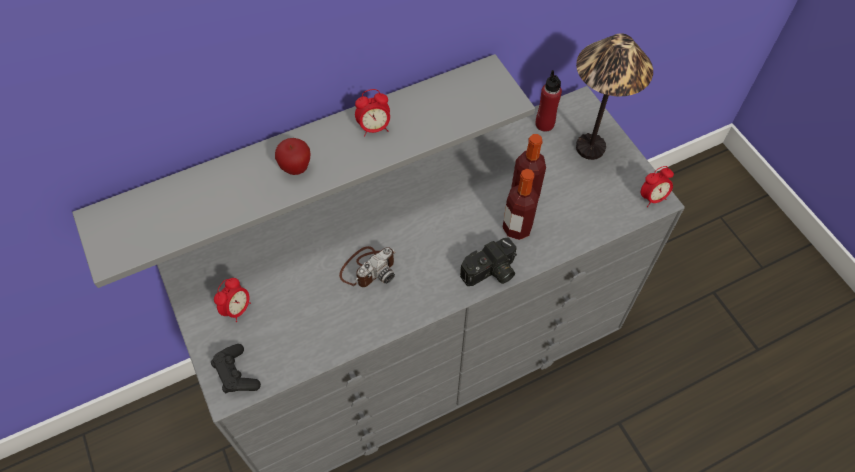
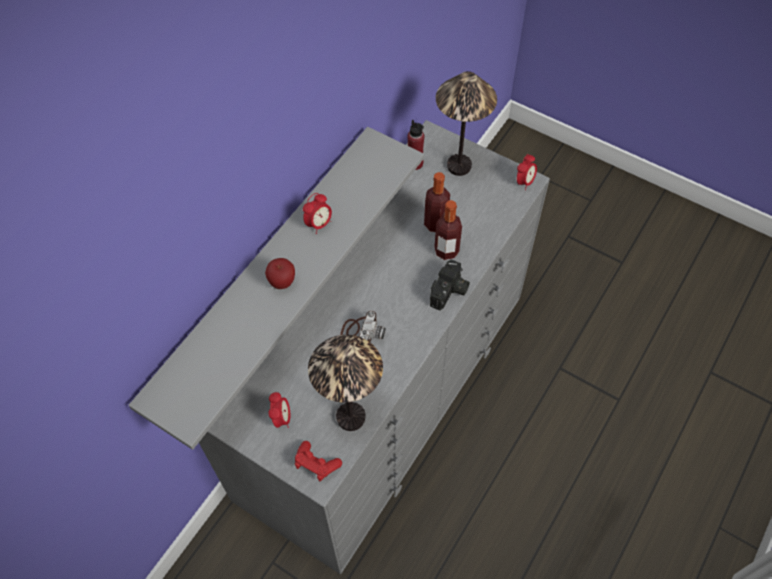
camera: 30 degrees left, 0 degrees up
black game controller [211,344,261,394] -> red game controller [295,441,342,481]
none -> table lamp [308,335,383,431]

